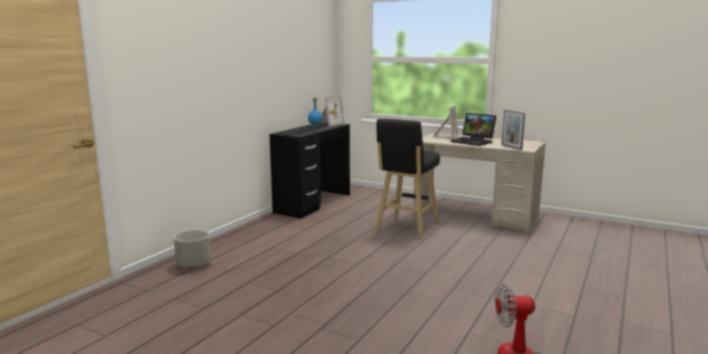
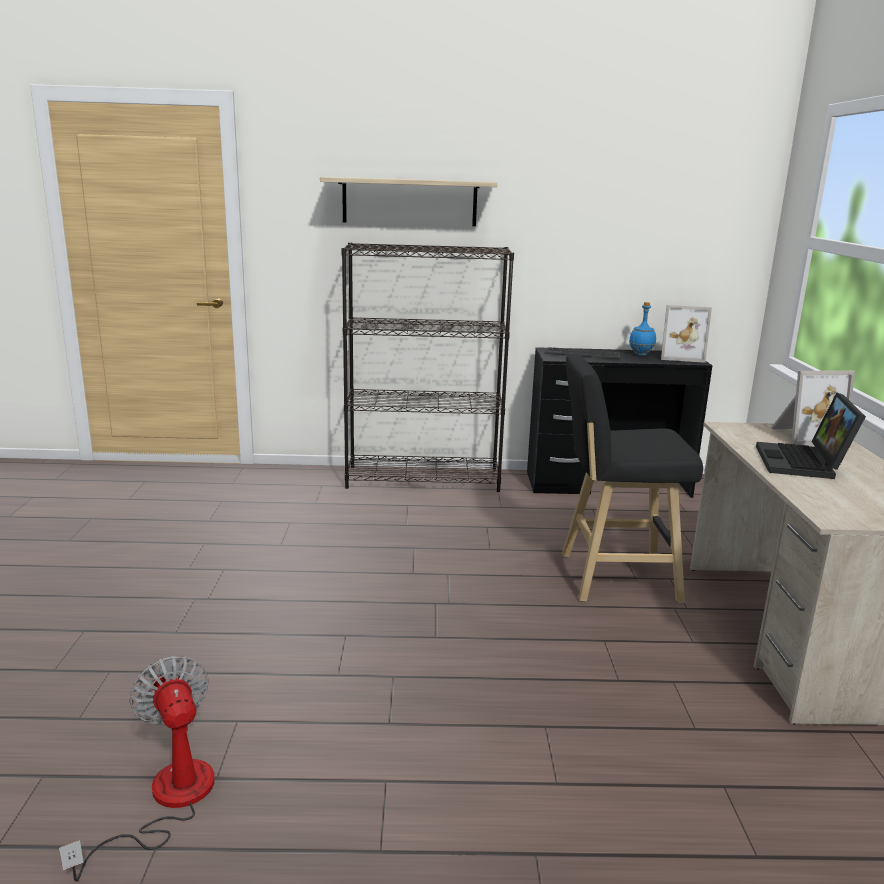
camera: 60 degrees right, 5 degrees up
grey planter [174,230,211,268] -> none
picture frame [501,109,525,150] -> none
none -> shelf [320,177,497,226]
none -> black bookcase [341,242,514,492]

